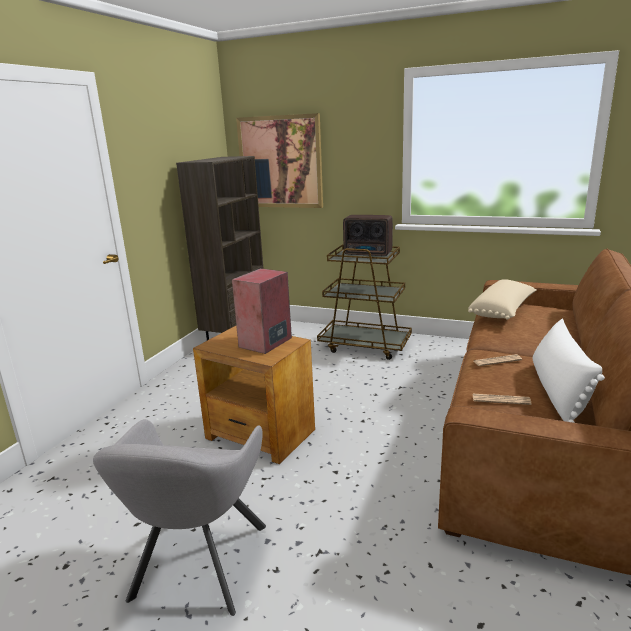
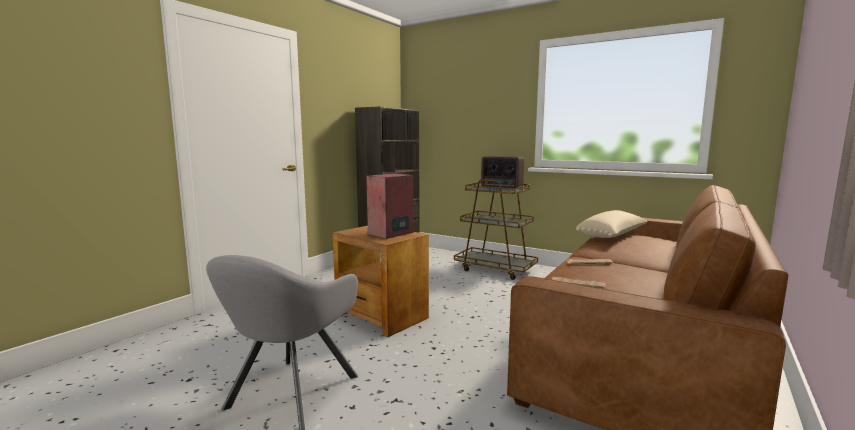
camera: 10 degrees right, 10 degrees down
picture [236,113,323,208] -> none
white pillow [533,319,605,423] -> none

